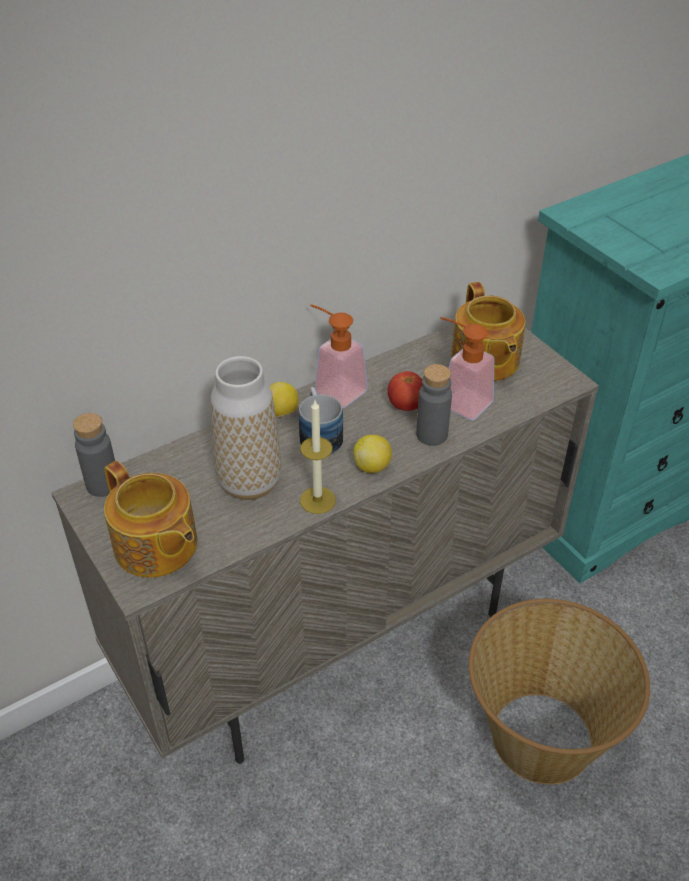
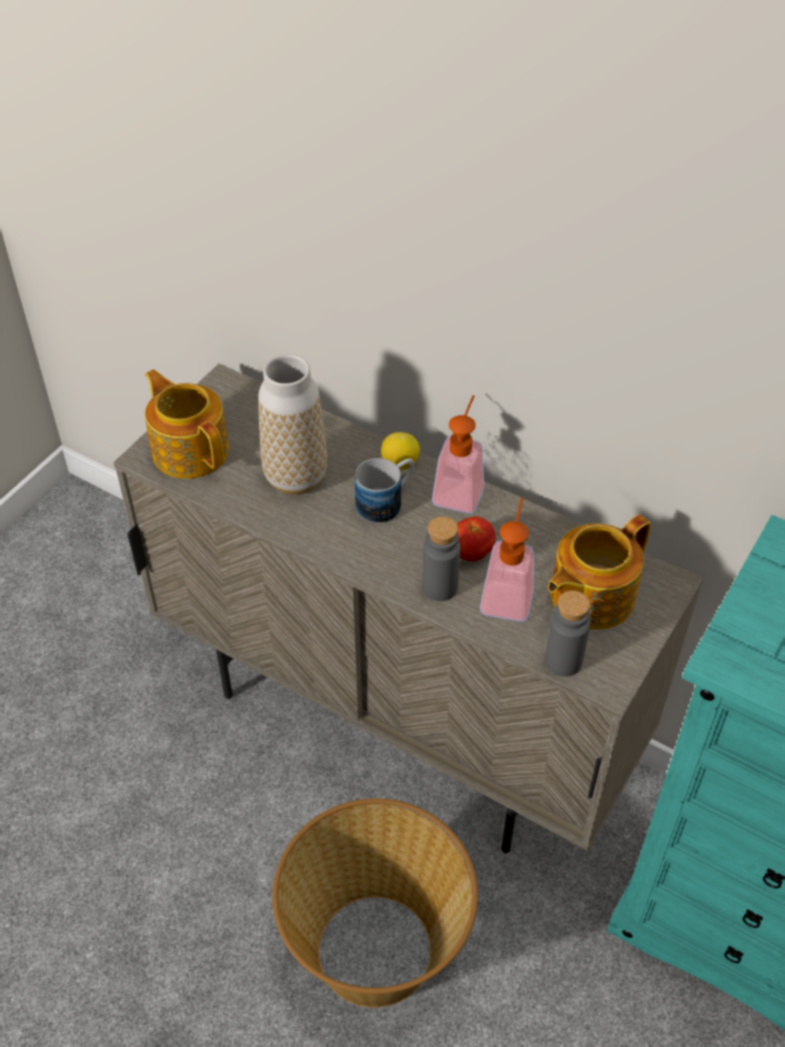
camera: 65 degrees right, 5 degrees up
grey bottle [73,413,115,497] -> grey bottle moved to [545,591,590,677]
teapot [104,461,197,578] -> teapot turned 120 degrees clockwise [145,369,229,479]
candle [300,400,336,514] -> none
lemon [353,435,392,473] -> none

